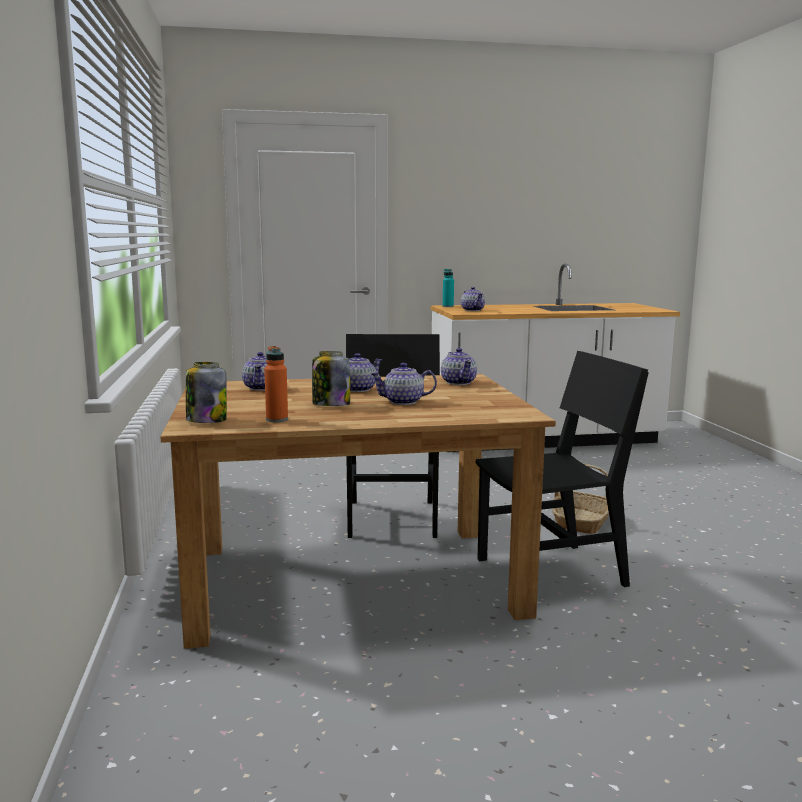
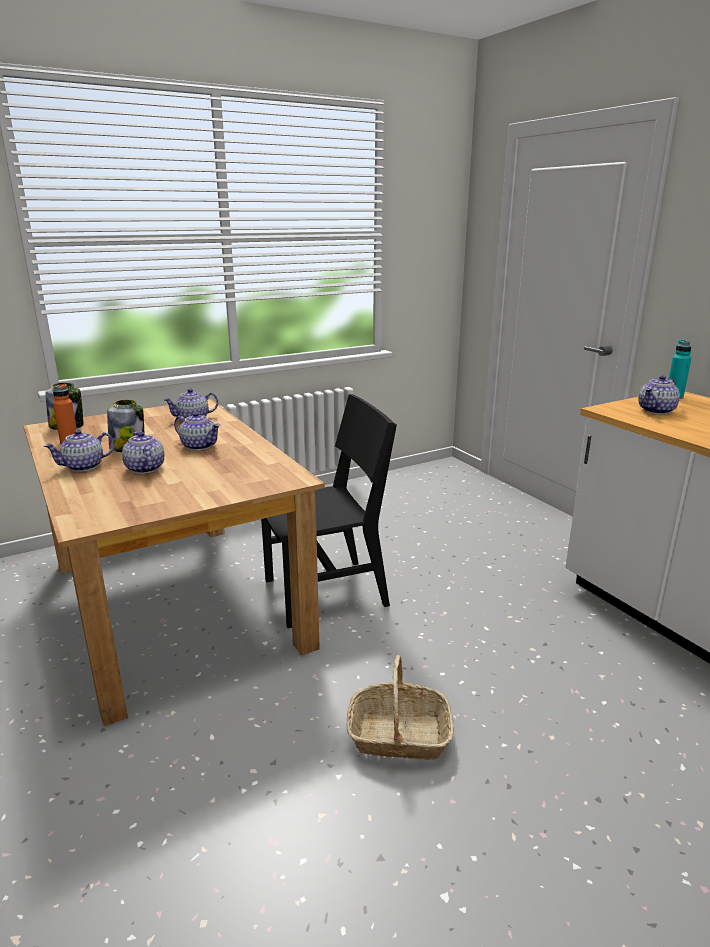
camera: 70 degrees right, 10 degrees up
teapot [441,348,477,385] -> teapot moved to [44,430,115,472]
black chair [475,351,649,587] -> none

